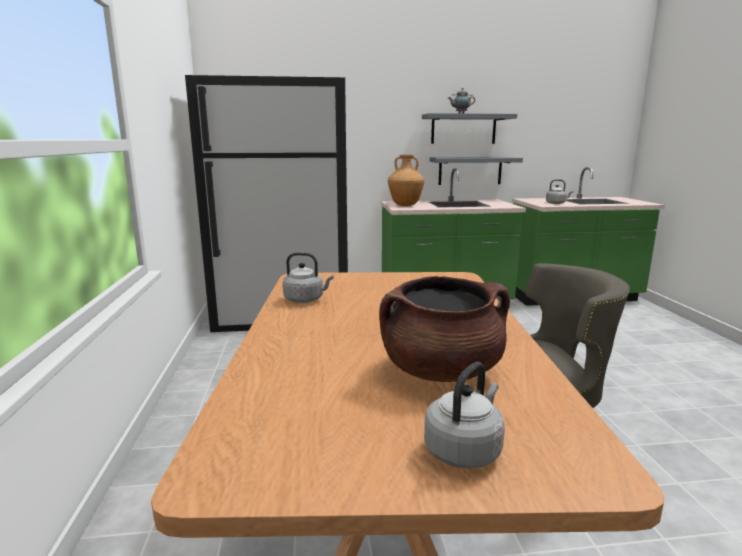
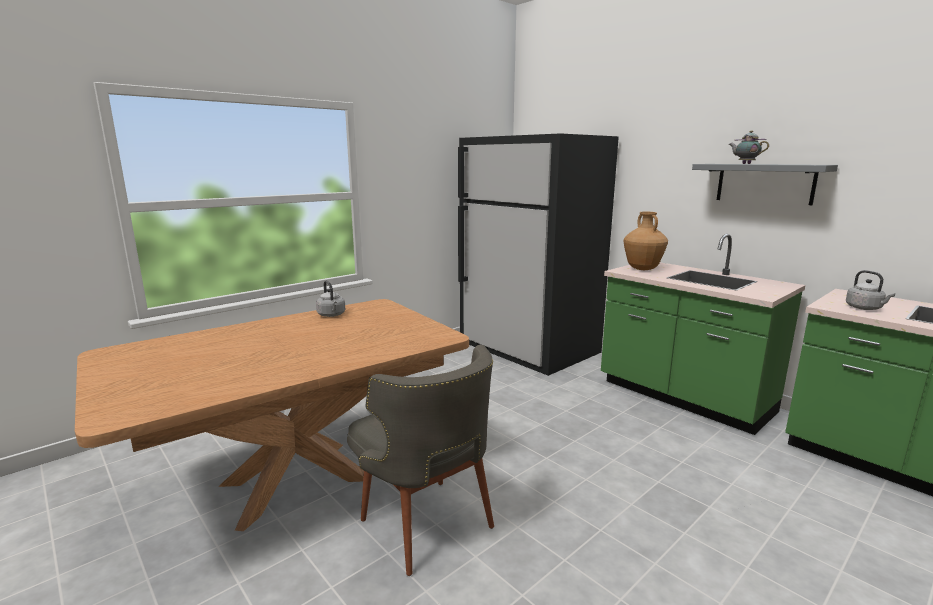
camera: 55 degrees right, 0 degrees up
brown cooking pot [379,276,510,382] -> none
grey kettle [424,362,505,469] -> none
grey shelf [430,157,523,185] -> none

